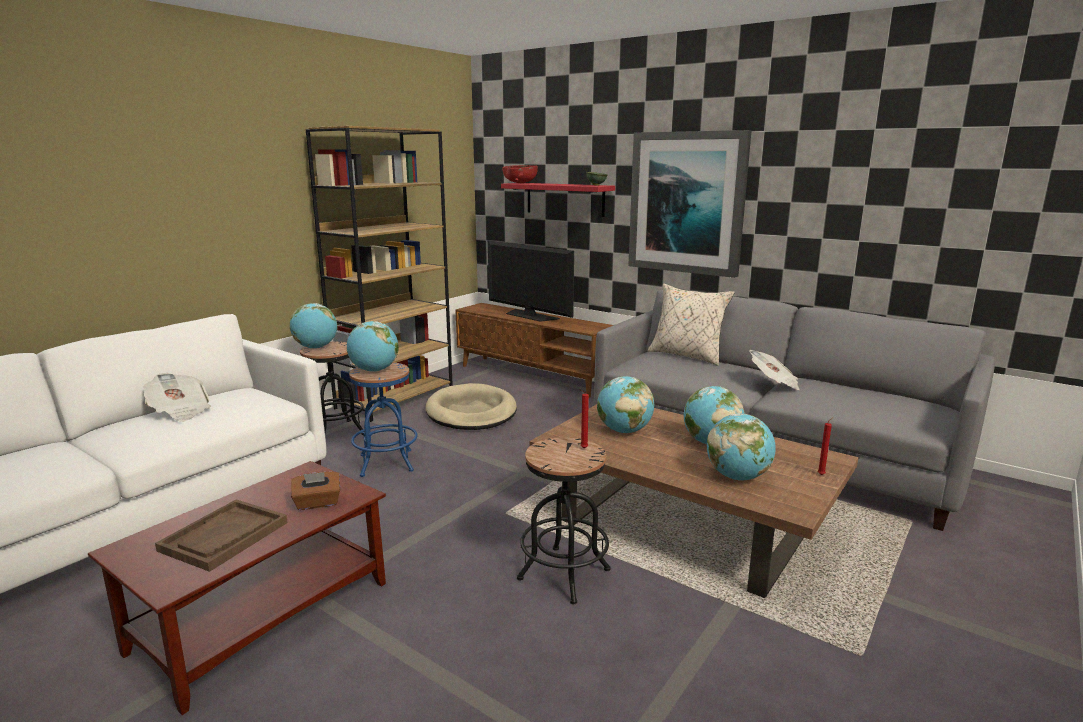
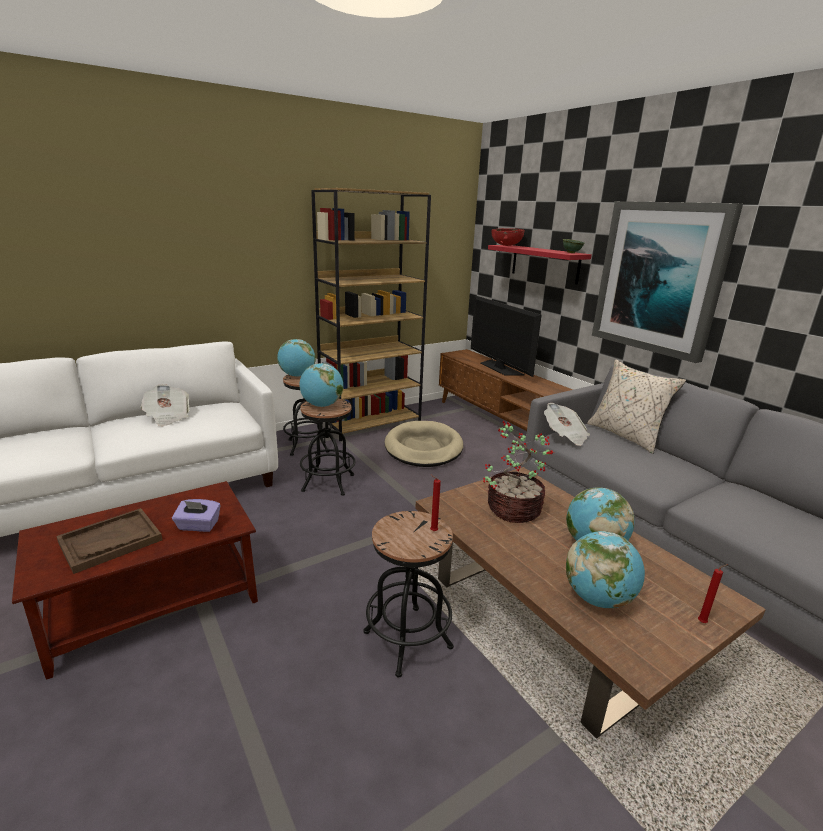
camera: 20 degrees right, 5 degrees up
brown tissue box [291,471,340,510] -> purple tissue box [172,499,221,532]
blue stool [349,362,418,477] -> black stool [300,399,356,496]
globe [597,376,654,433] -> potted plant [483,421,555,523]
newspaper [750,350,799,390] -> newspaper moved to [544,403,590,446]

